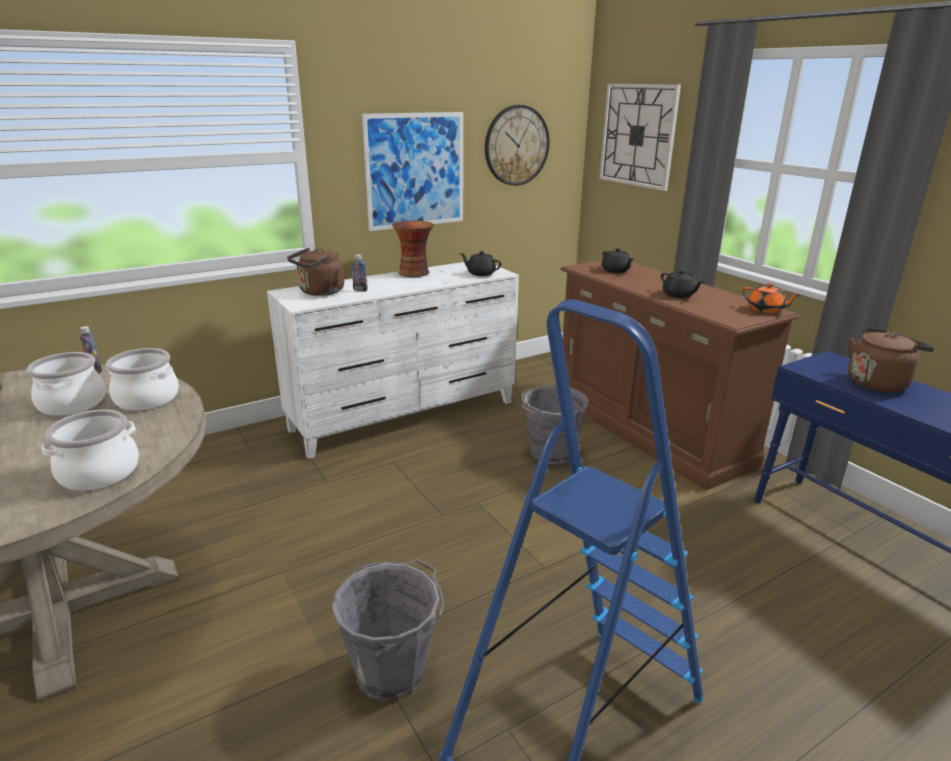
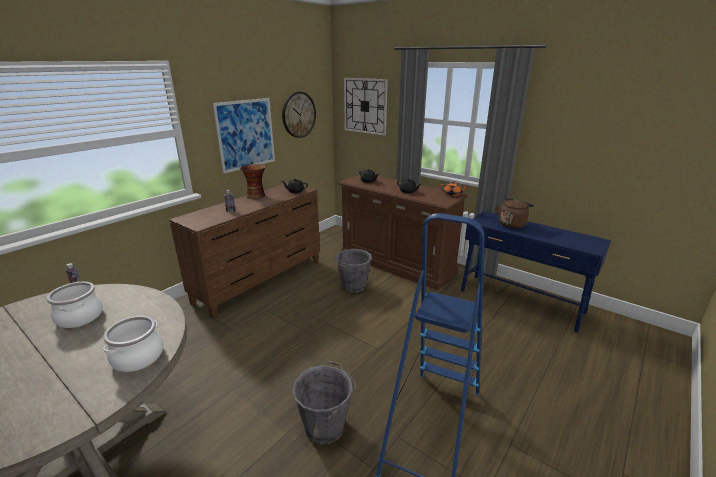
camera: 20 degrees left, 0 degrees up
cooking pot [106,348,179,410] -> none
white dresser [267,262,519,459] -> brown dresser [169,183,320,319]
brown kettle [287,248,344,296] -> none

